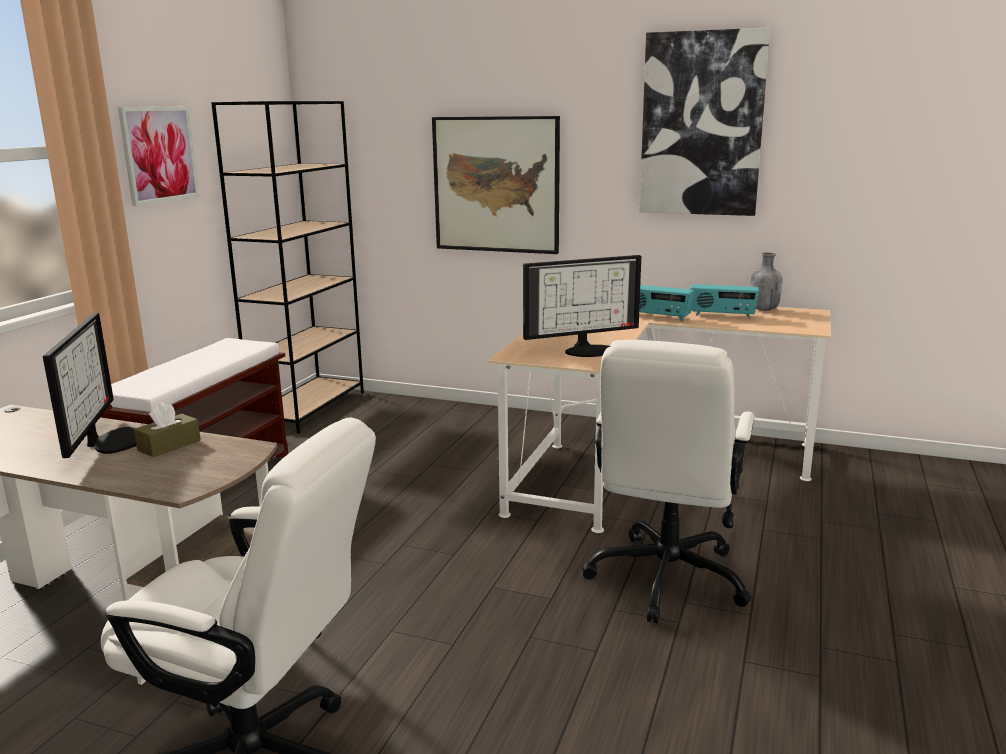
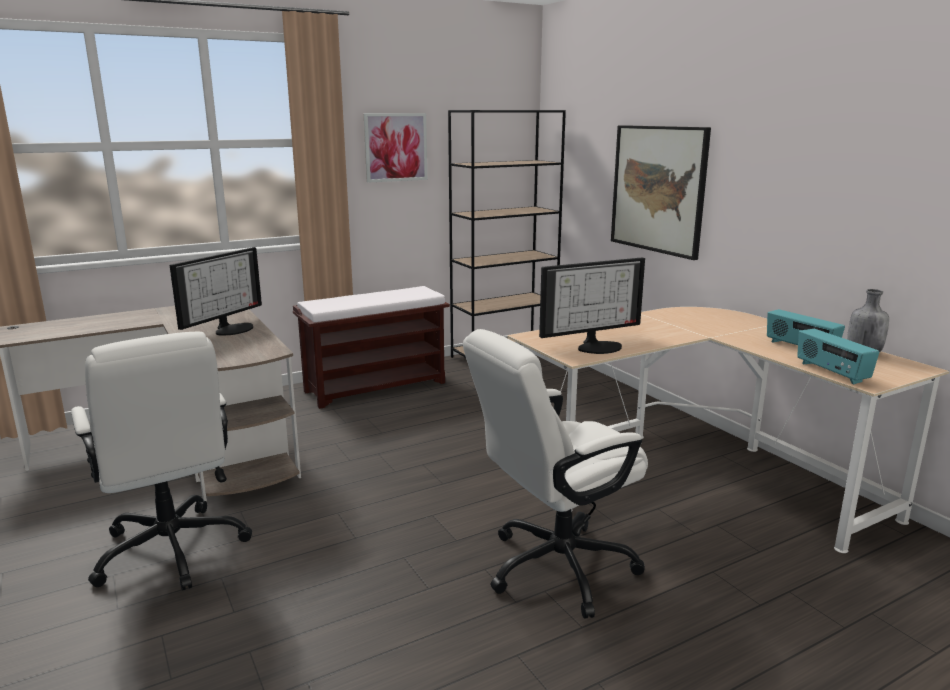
camera: 40 degrees right, 0 degrees up
brown tissue box [134,402,201,457] -> none
monitor [523,255,641,357] -> monitor turned 45 degrees counterclockwise [539,257,645,354]
picture [639,27,770,216] -> none
radio [639,285,695,321] -> radio moved to [797,329,879,384]

